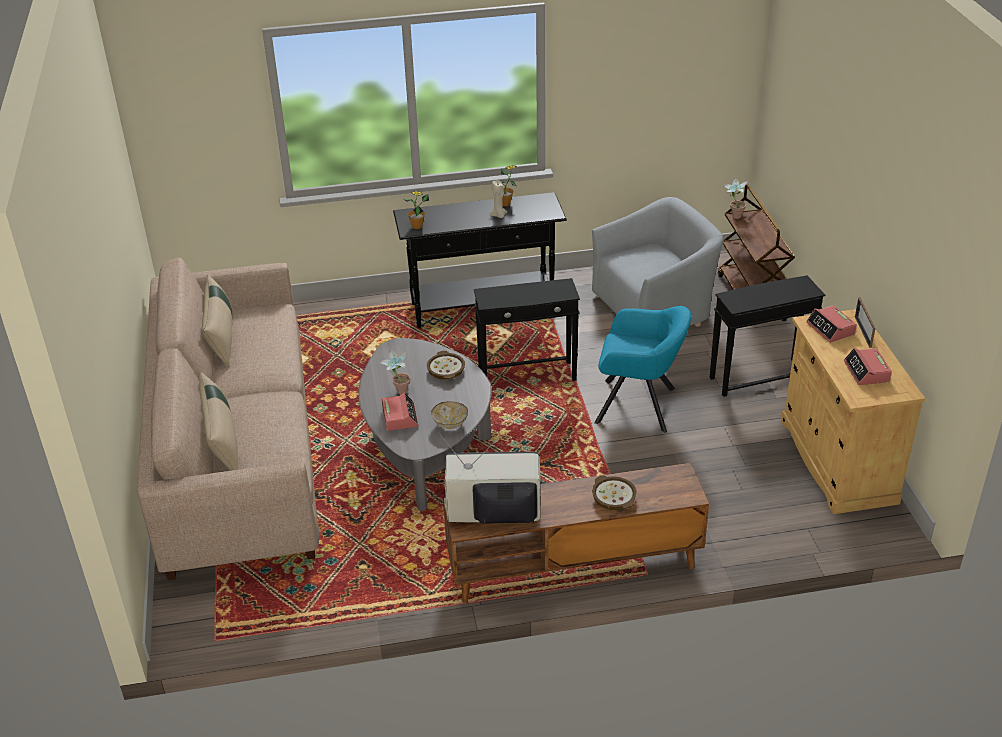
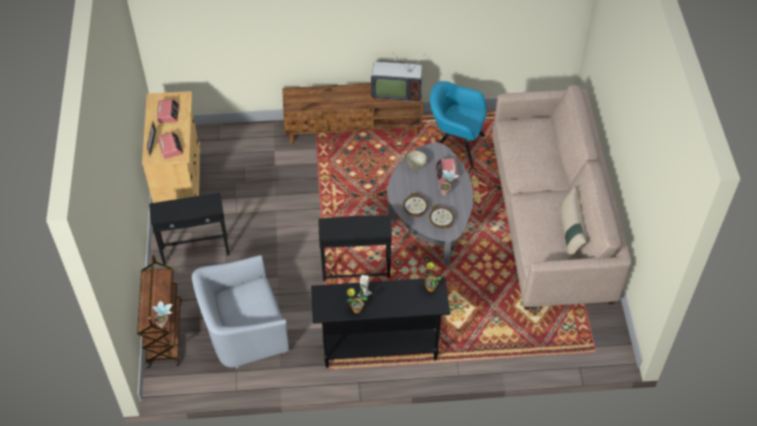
camera: 175 degrees left, 15 degrees up
beige pillow [199,373,238,471] -> none
bowl [592,475,637,510] -> bowl moved to [429,205,455,229]
turquoise armchair [594,306,691,433] -> turquoise armchair moved to [430,81,487,167]

